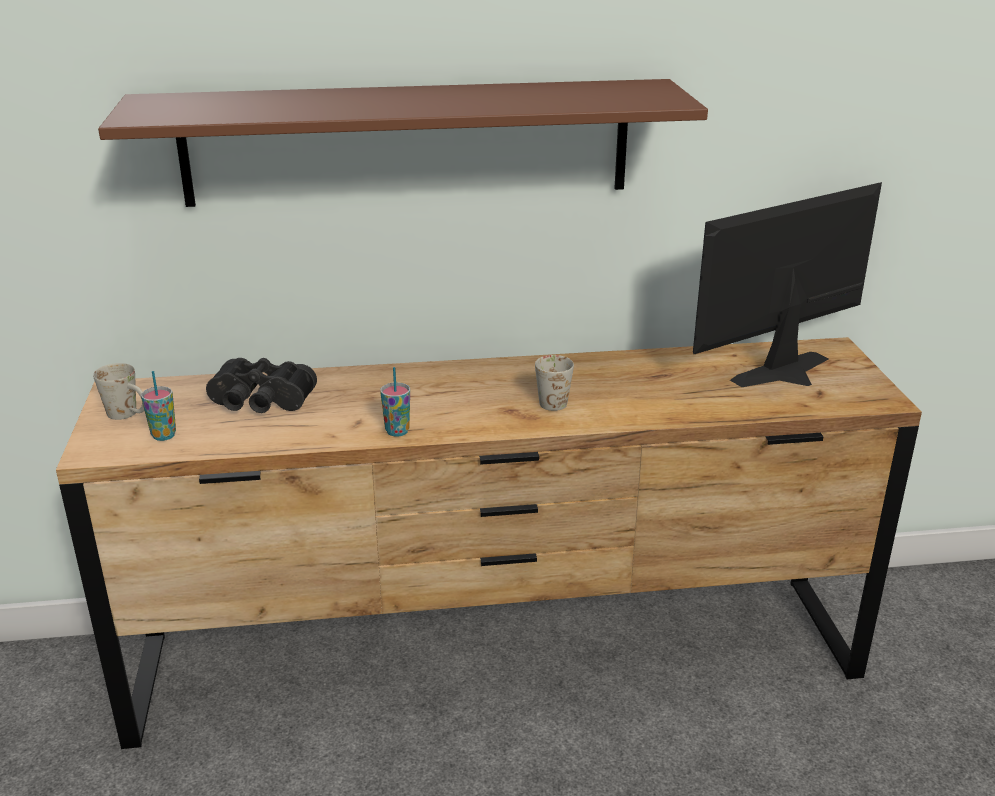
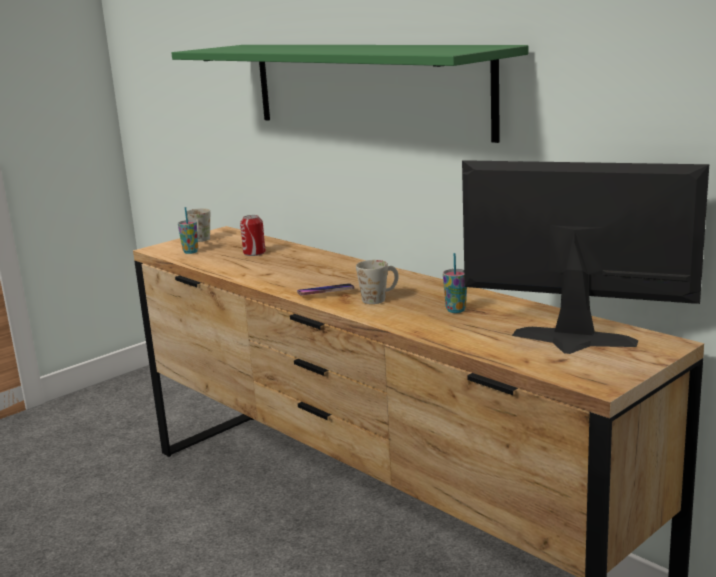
camera: 55 degrees right, 10 degrees down
brown shelf [98,79,708,207] -> green shelf [172,45,528,143]
black binoculars [206,358,317,413] -> can [240,215,266,256]
cup [380,367,410,437] -> cup moved to [443,253,467,313]
none -> phone [297,283,355,295]

